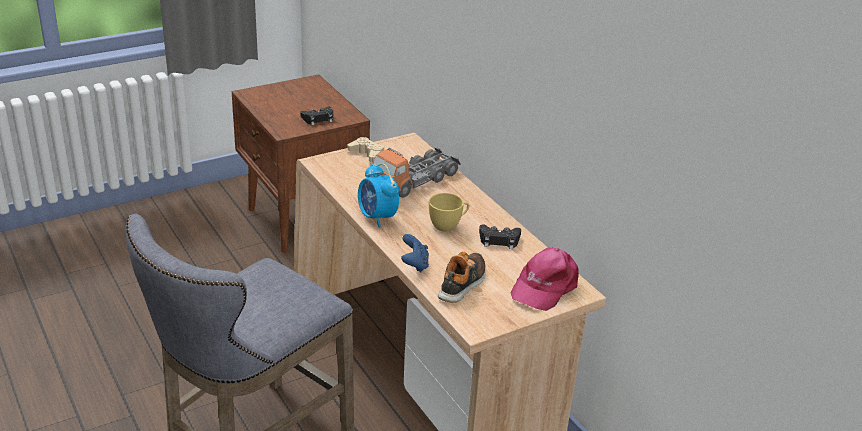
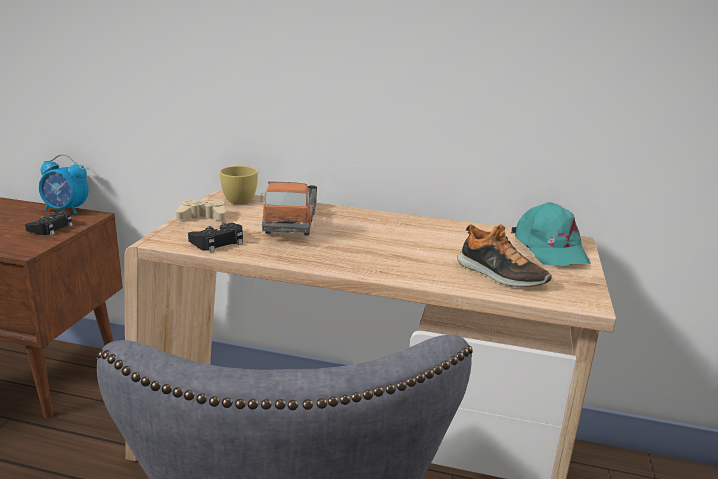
camera: 45 degrees left, 10 degrees down
alarm clock [358,164,399,228] -> alarm clock moved to [39,154,89,215]
blue game controller [401,234,429,272] -> none
yellow cup [429,193,469,232] -> yellow cup moved to [220,166,258,205]
shoe [438,251,486,303] -> shoe turned 150 degrees clockwise [457,224,552,287]
black game controller [479,224,521,249] -> black game controller moved to [188,223,243,252]
pink cap [511,247,579,311] -> turquoise cap [511,202,591,266]

